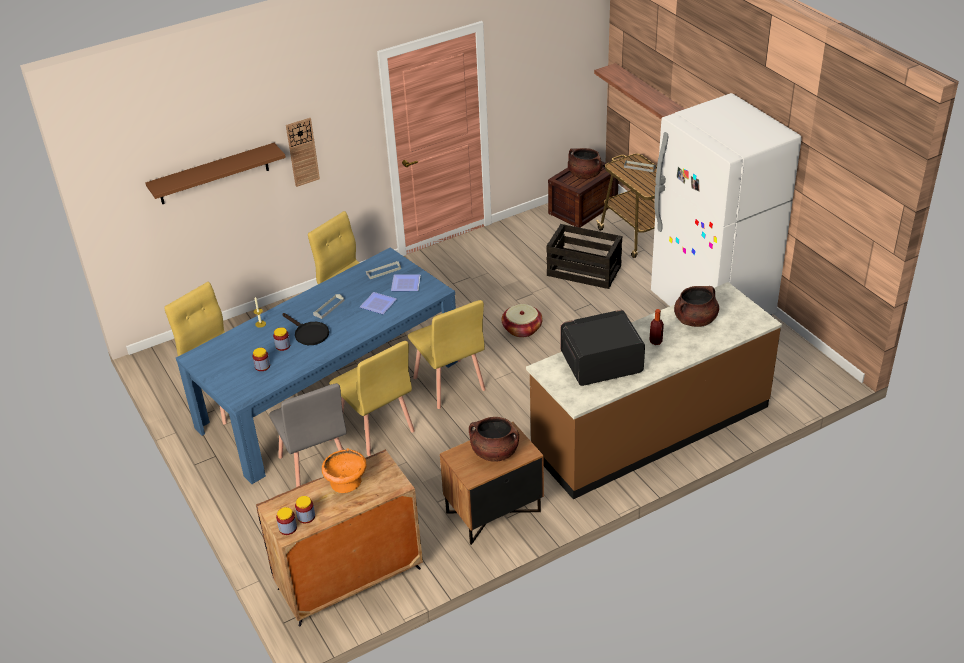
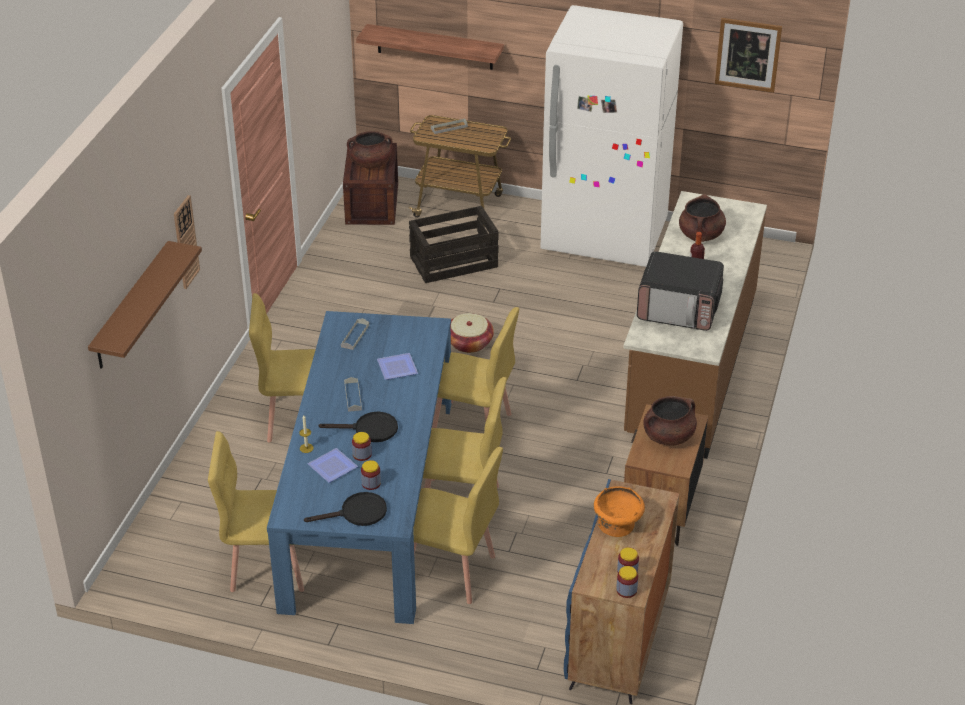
camera: 45 degrees left, 0 degrees up
brown cabinet [256,449,423,626] -> blue cabinet [564,479,679,704]
grey chair [269,383,346,487] -> yellow chair [413,447,503,604]
plate [391,274,420,291] -> plate moved to [308,448,358,483]
microwave [560,310,645,386] -> microwave turned 105 degrees counterclockwise [637,251,724,331]
none -> black frying pan [304,492,387,526]
none -> picture [715,18,782,93]

